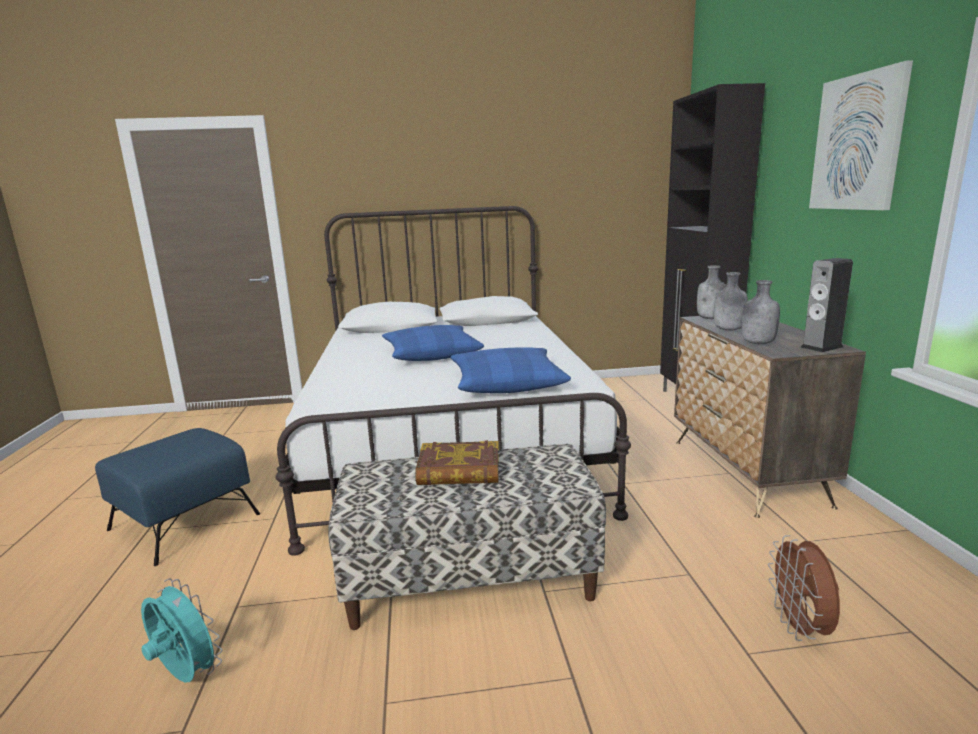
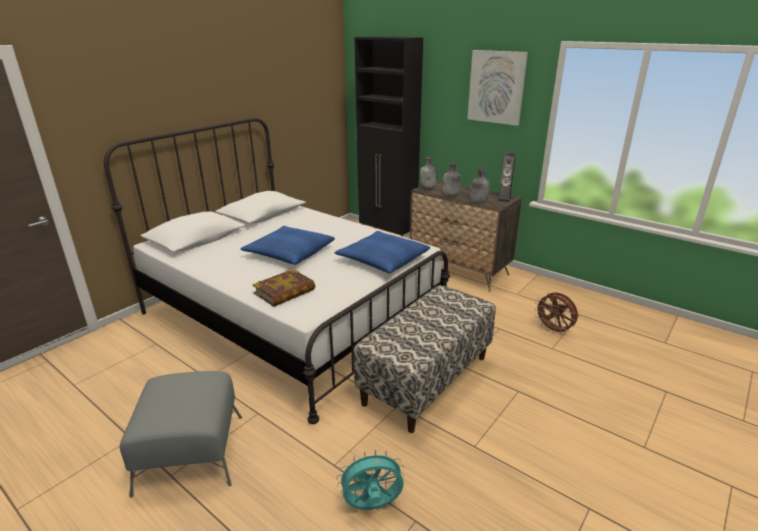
camera: 45 degrees left, 10 degrees up
blue ottoman [95,428,260,566] -> grey ottoman [120,371,242,498]
book [415,440,499,485] -> book moved to [252,269,315,307]

